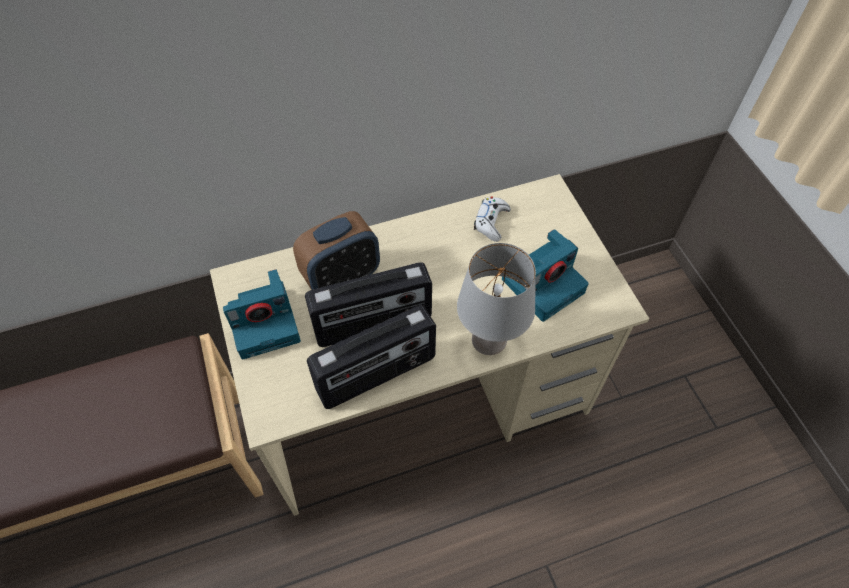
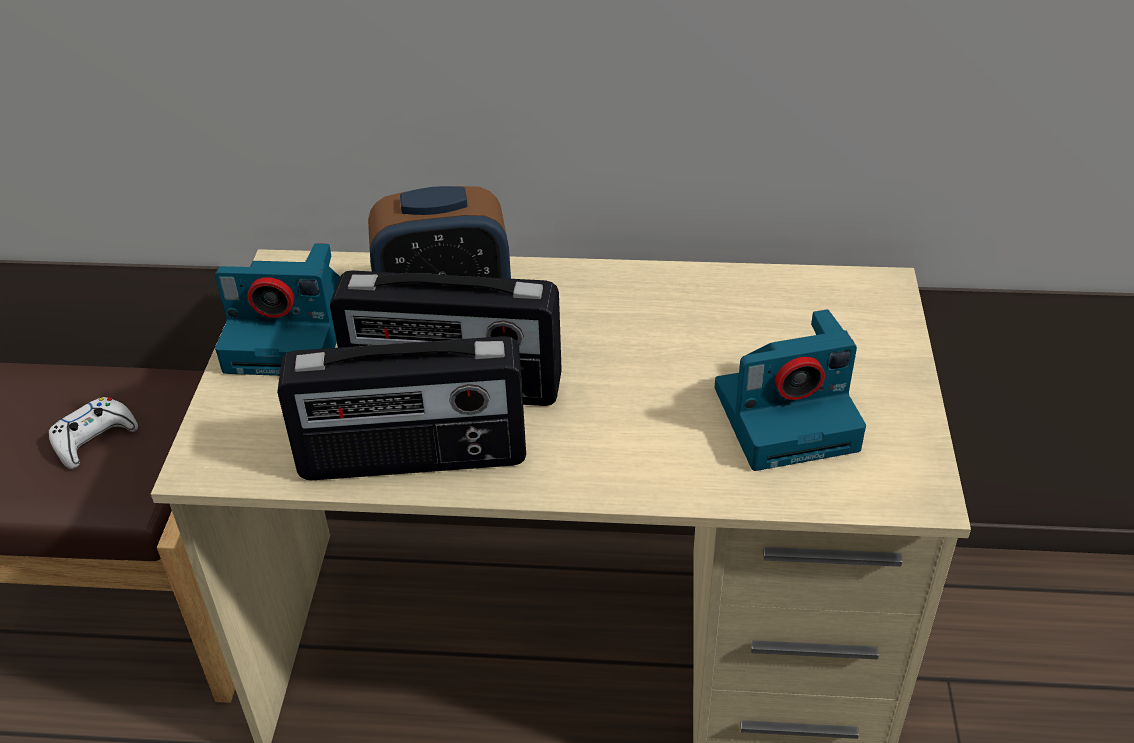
camera: 25 degrees right, 15 degrees down
grey table lamp [457,243,536,355] -> none
white game controller [474,197,511,242] -> white game controller moved to [49,397,138,469]

